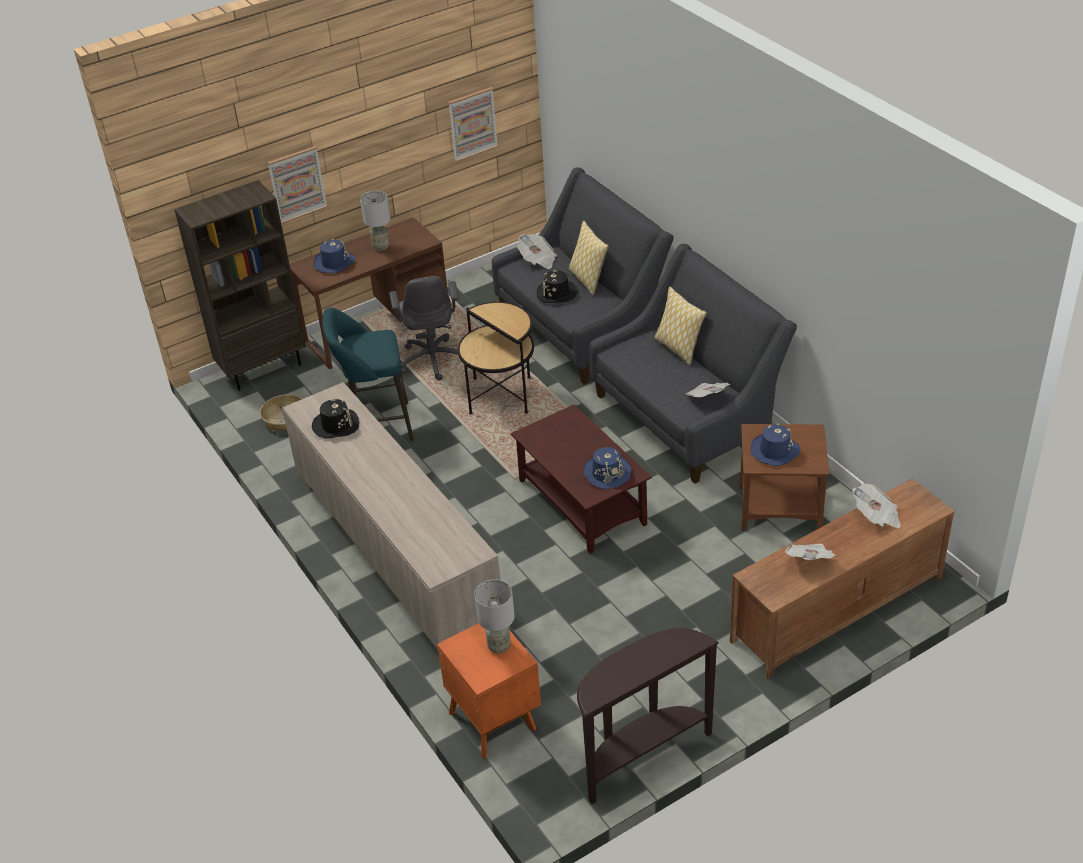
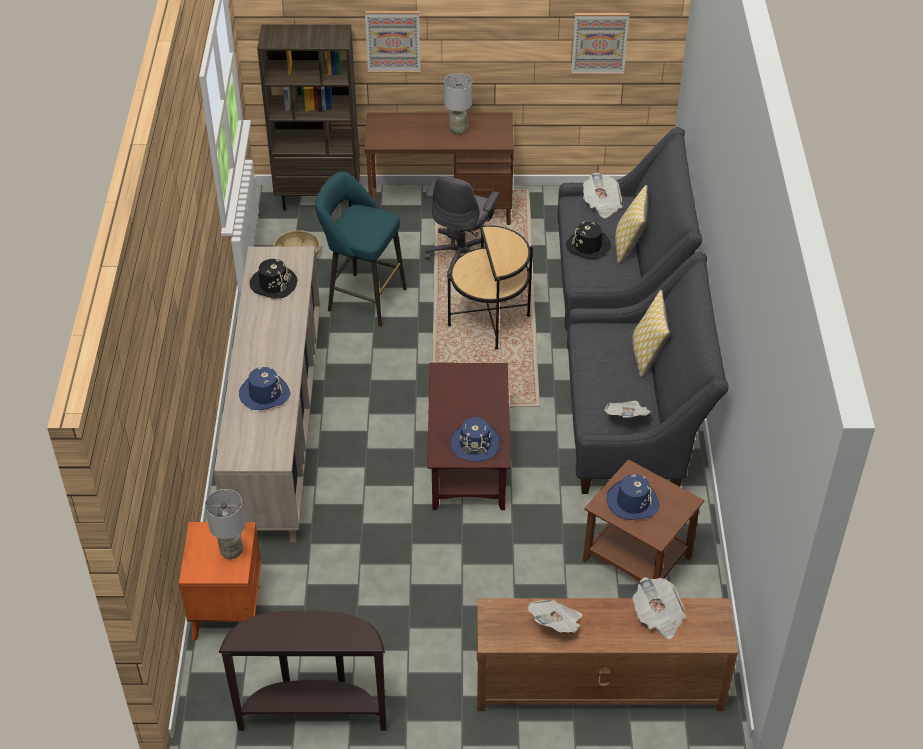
camera: 30 degrees right, 5 degrees up
blue hat [314,239,355,273] -> blue hat moved to [239,367,290,410]

